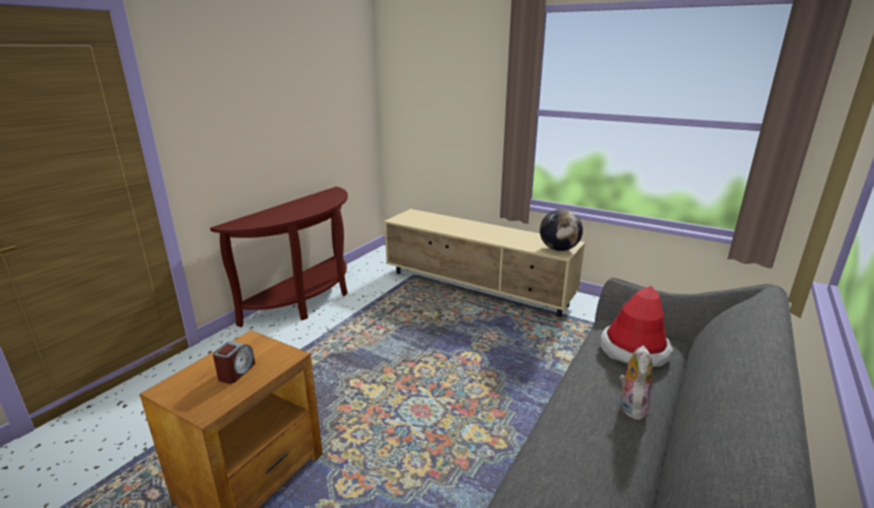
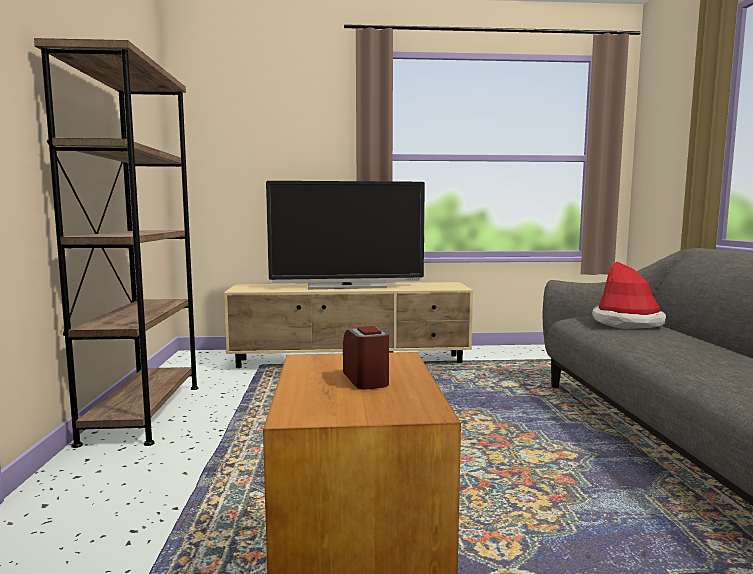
camera: 35 degrees left, 15 degrees down
brown console table [210,187,348,327] -> brown bookcase [34,38,199,448]
globe [540,209,583,251] -> none
plush toy [619,345,652,420] -> none
none -> television [266,181,425,289]

